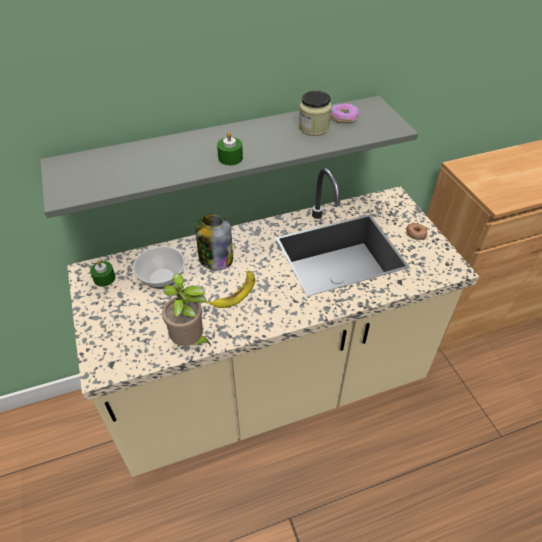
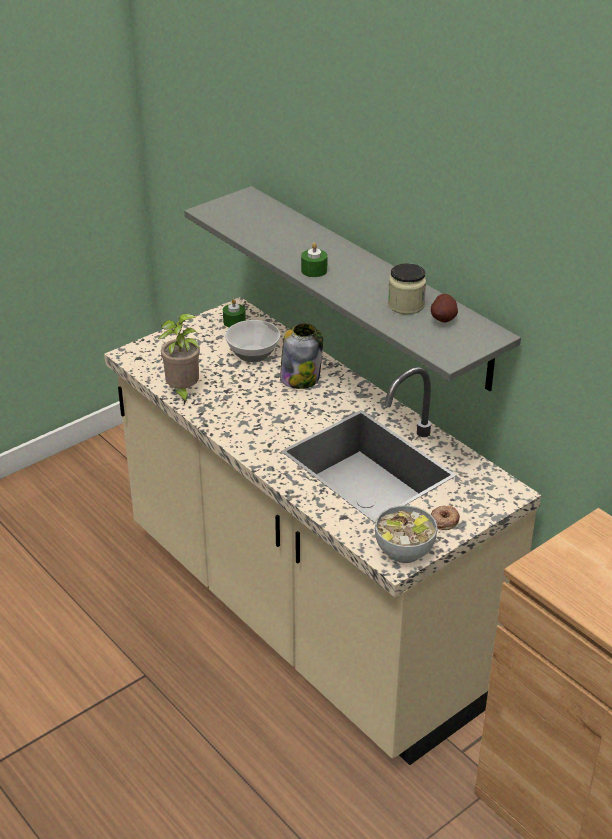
camera: 70 degrees right, 10 degrees down
banana [206,270,256,308] -> none
donut [331,103,359,123] -> potato [431,294,458,323]
none -> bowl [375,505,437,563]

